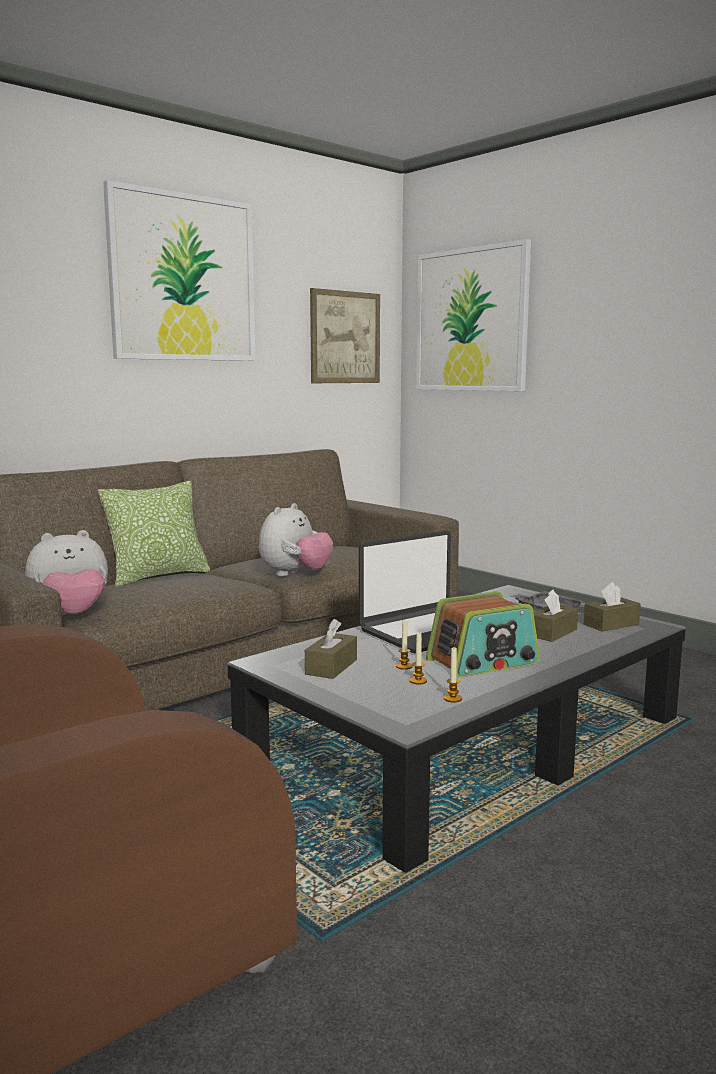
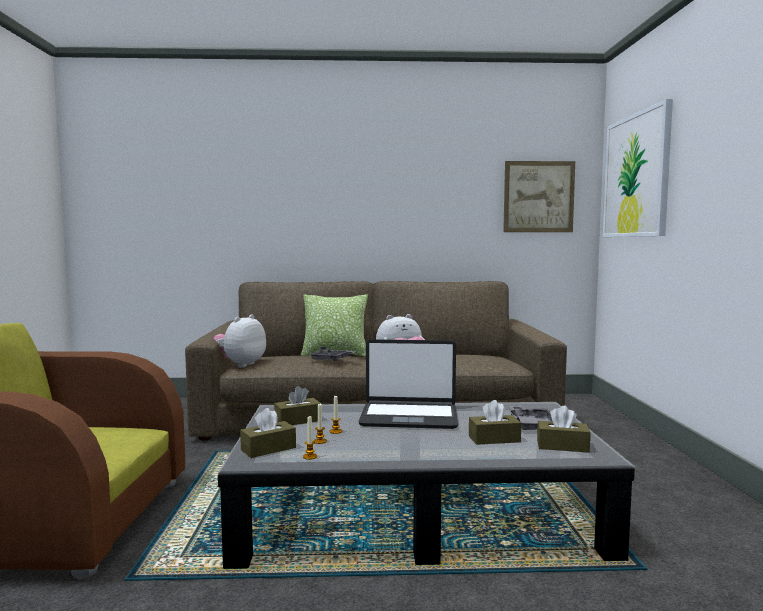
camera: 40 degrees right, 5 degrees down
plush toy [25,530,108,615] -> plush toy turned 105 degrees clockwise [213,314,266,368]
picture [103,180,256,361] -> none
radio [426,591,540,678] -> none
none -> brown tissue box [240,408,296,458]
none -> grey tray [309,346,356,361]

